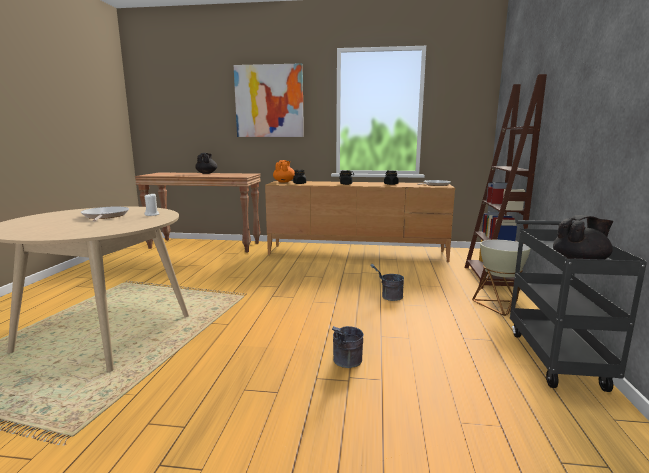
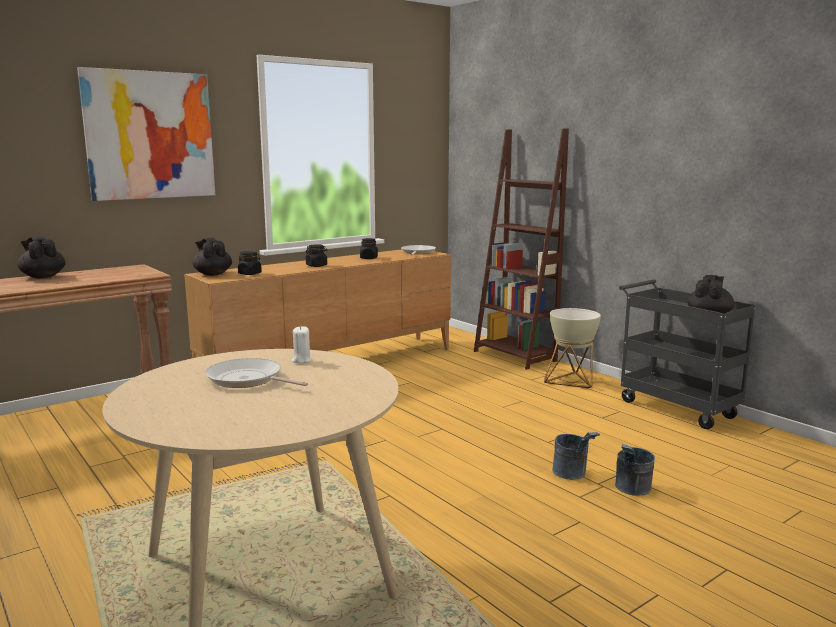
camera: 45 degrees left, 0 degrees up
orange teapot [273,160,295,182] -> black teapot [192,238,232,276]
grey bucket [370,264,404,301] -> grey bucket moved to [615,444,655,496]

